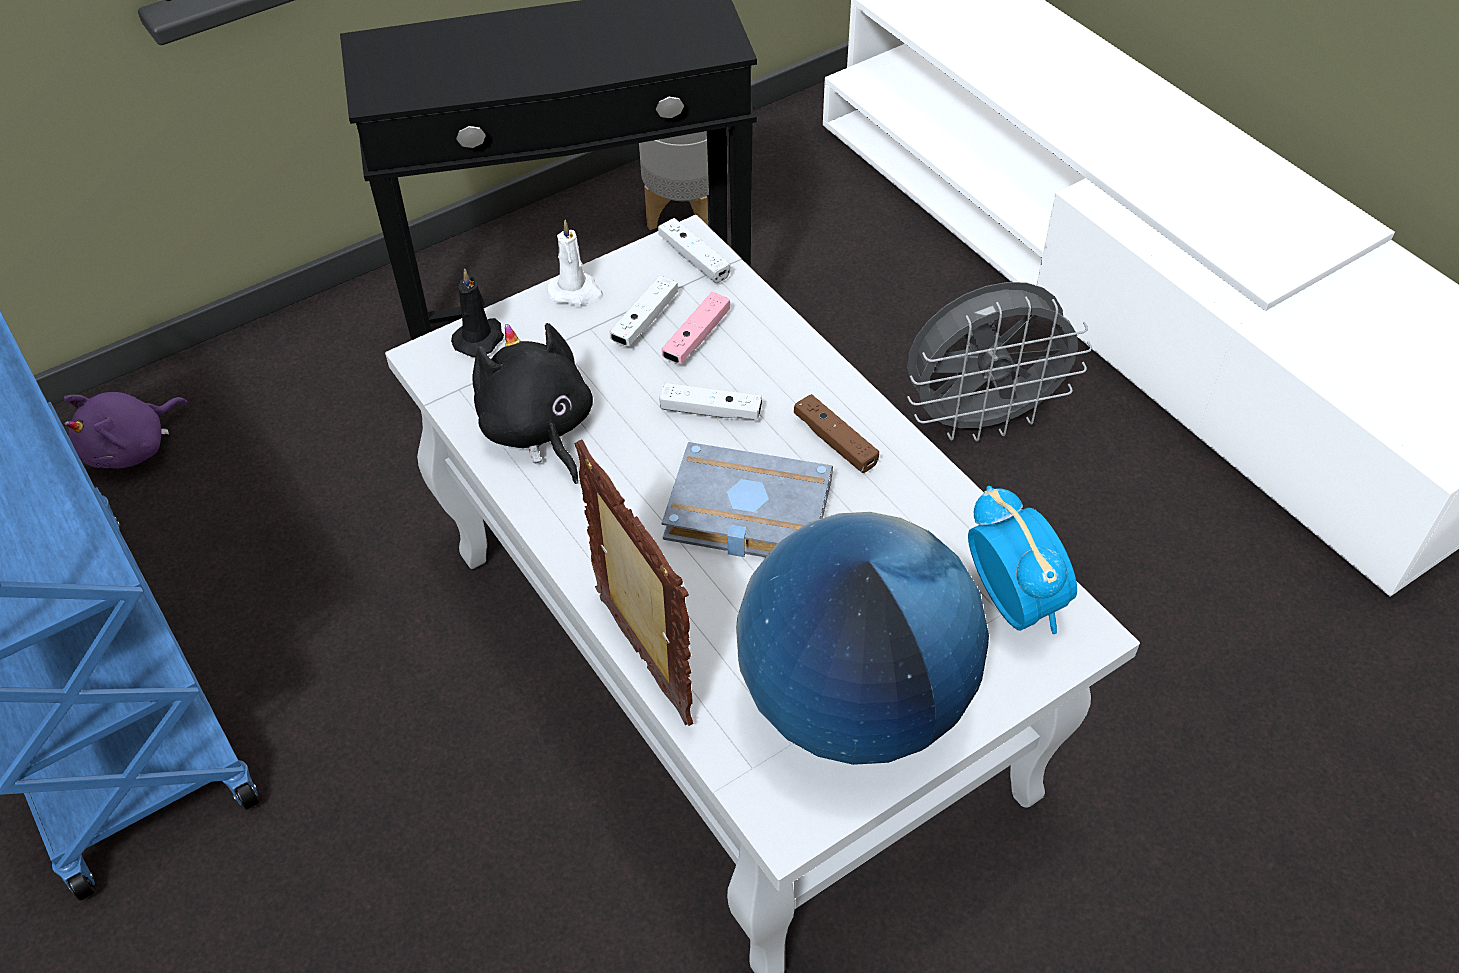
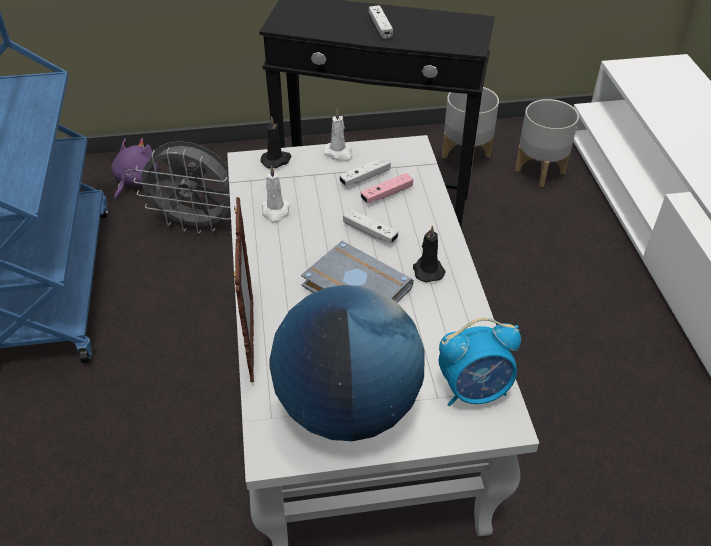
camera: 25 degrees right, 5 degrees down
purple plush toy [64,392,188,468] -> purple plush toy turned 135 degrees clockwise [111,138,158,201]
black plush toy [472,323,593,484] -> white candle [262,165,290,223]
white game controller [658,218,730,283] -> white game controller moved to [369,5,393,39]
brown game controller [794,394,879,473] -> black candle [413,225,446,282]
grey fan [907,282,1092,442] -> grey fan moved to [133,141,231,234]
alarm clock [968,486,1077,634] -> alarm clock turned 75 degrees clockwise [439,318,521,406]
none -> grey planter [515,99,579,187]

